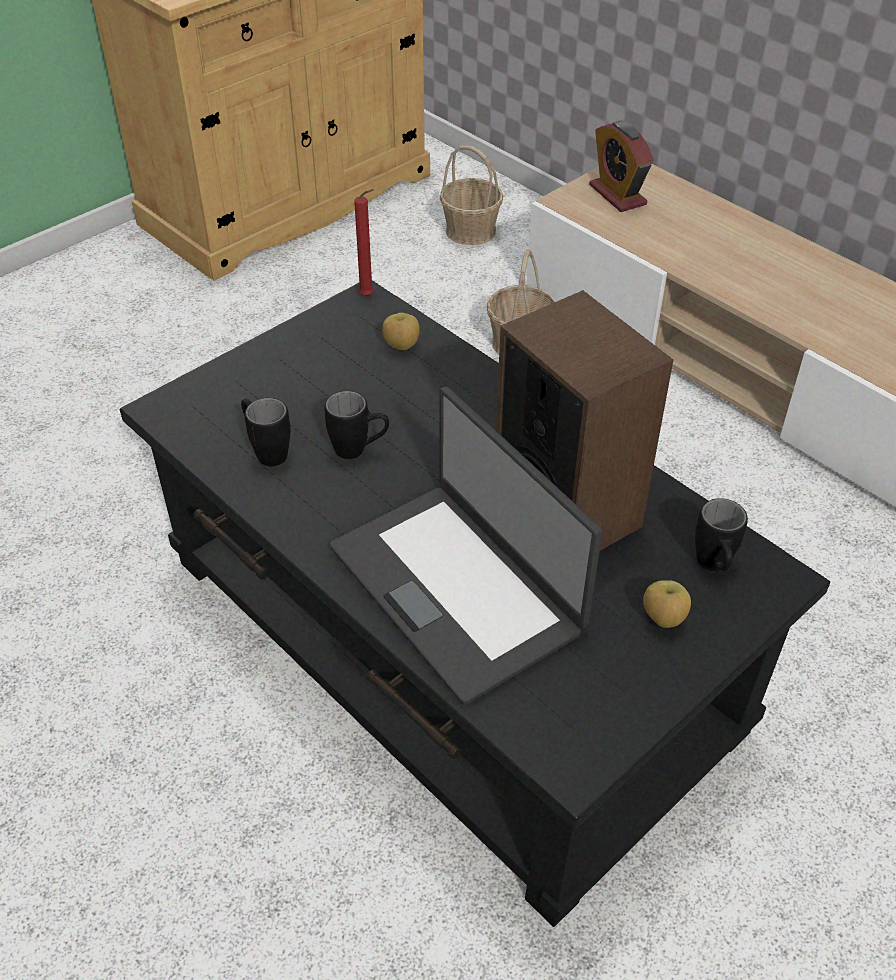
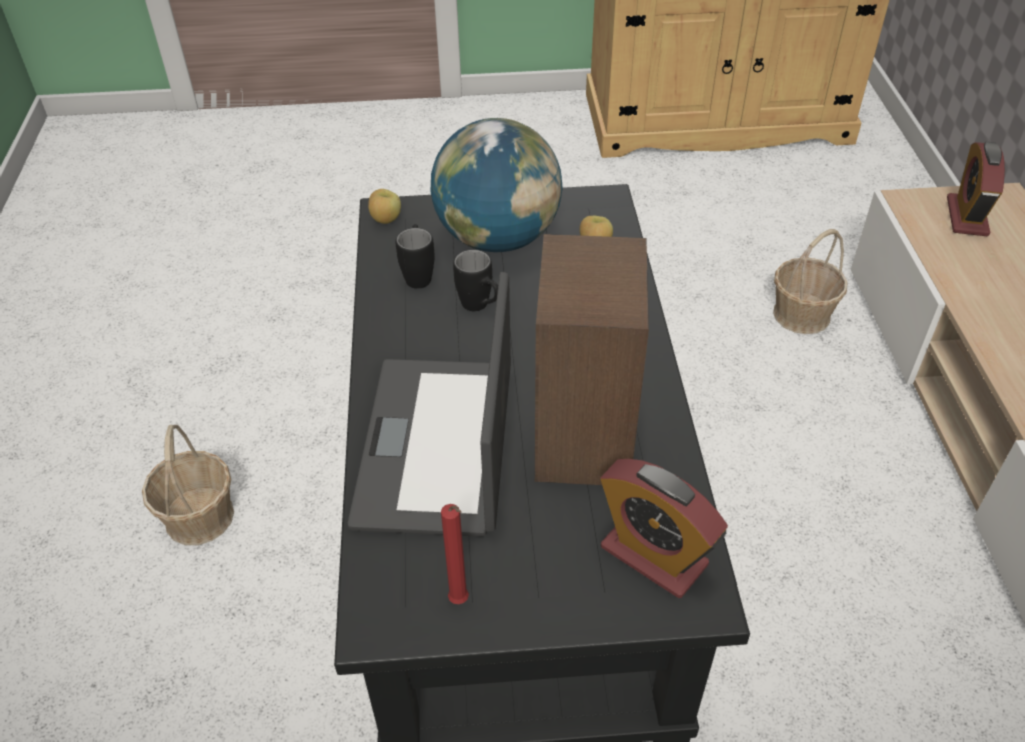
camera: 40 degrees right, 0 degrees up
red candle [354,189,374,296] -> red candle moved to [441,504,469,604]
basket [440,145,504,245] -> basket moved to [142,425,234,545]
apple [643,580,691,628] -> apple moved to [368,189,401,224]
black mug [695,498,748,571] -> alarm clock [601,459,728,598]
none -> globe [430,118,563,252]

